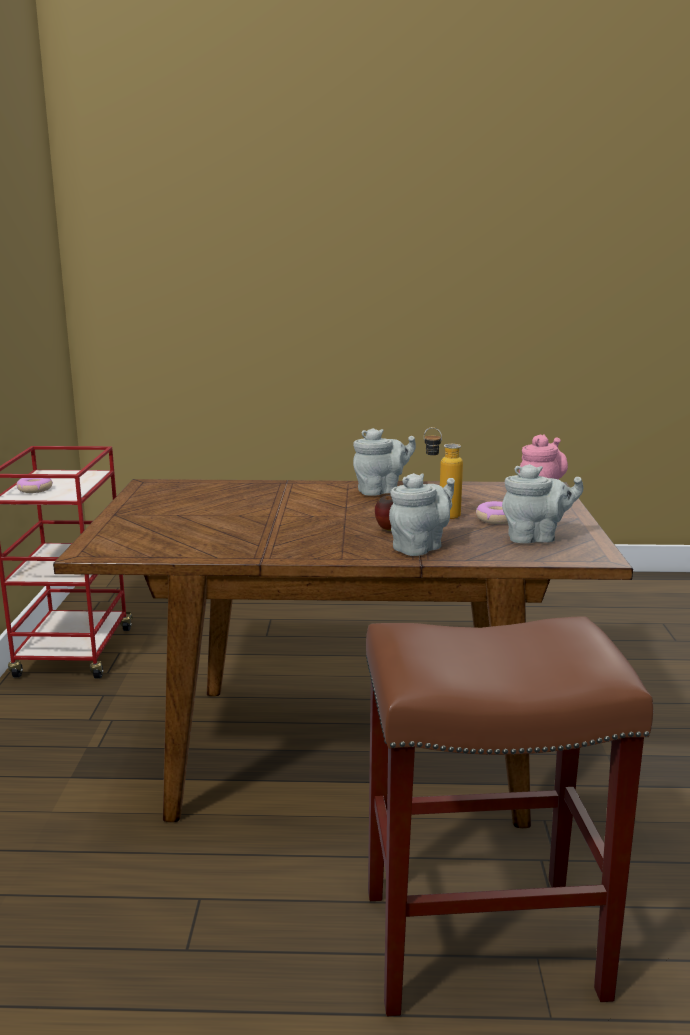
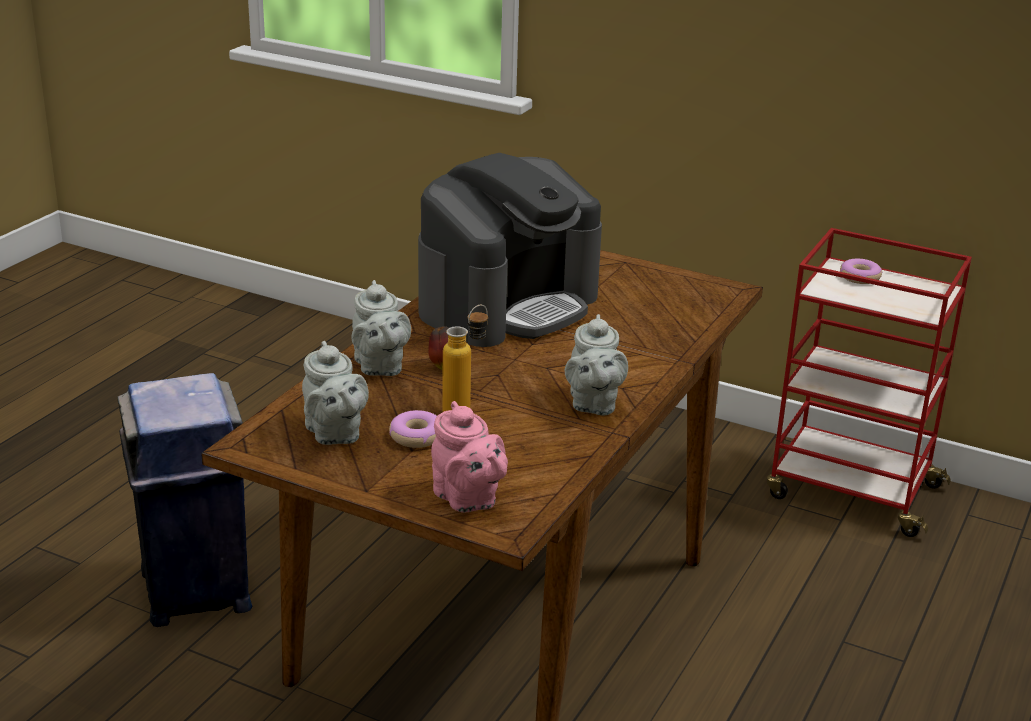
camera: 115 degrees right, 10 degrees up
brown stool [366,617,653,1017] -> blue trash can [118,373,252,627]
grey teapot [502,464,583,544] -> grey teapot turned 45 degrees counterclockwise [302,341,369,445]
none -> coffee machine [418,153,602,347]

